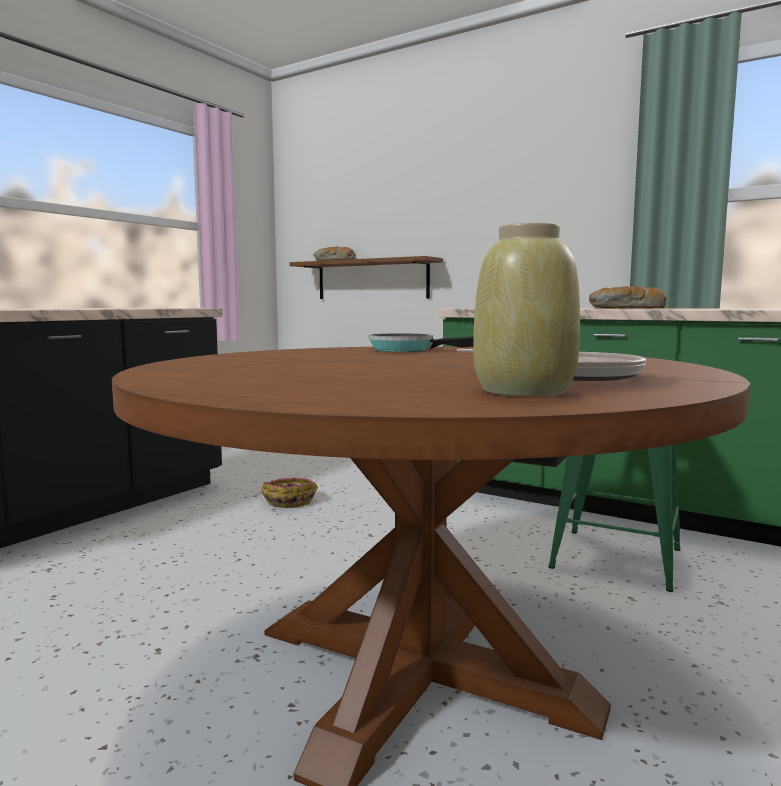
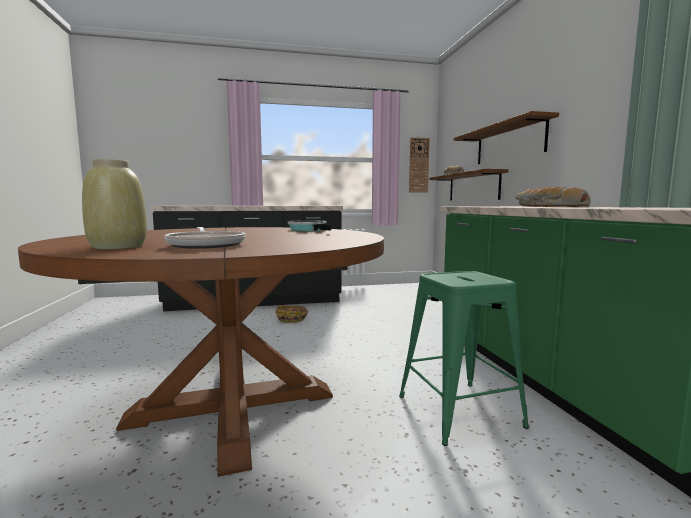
camera: 45 degrees right, 0 degrees up
basket [261,478,318,508] -> basket moved to [275,305,308,323]
none -> wall clock [409,137,430,192]
none -> brown shelf [454,111,559,164]

